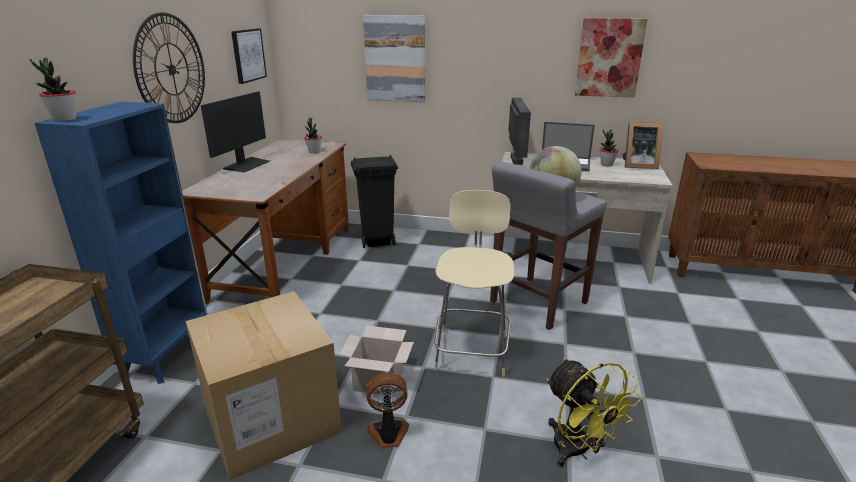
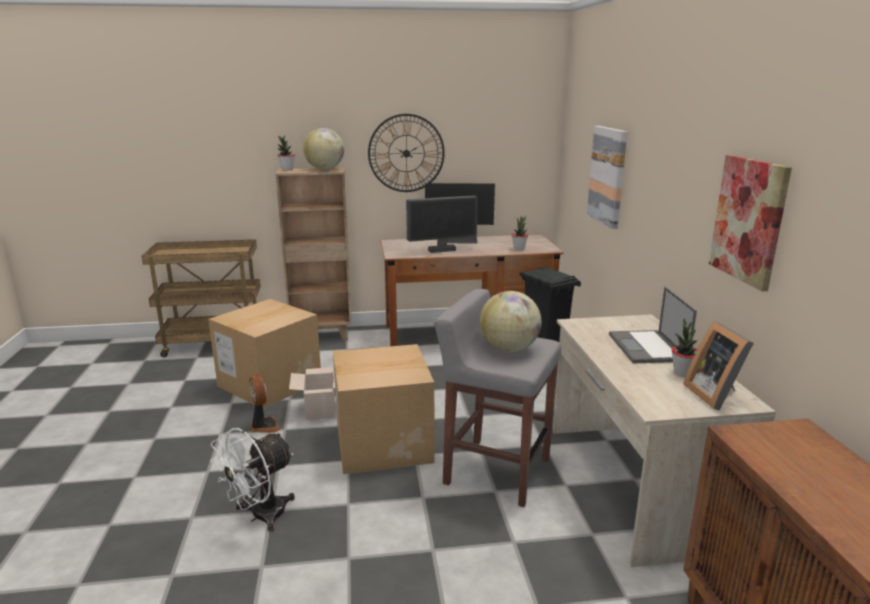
camera: 70 degrees right, 5 degrees down
blue bookcase [34,102,208,384] -> brown bookcase [276,168,352,341]
picture [231,28,267,84] -> none
beige chair [434,190,514,377] -> cardboard box [333,344,434,474]
monitor [509,98,531,165] -> monitor moved to [406,195,478,253]
yellow fan [547,358,642,467] -> white fan [211,428,295,532]
none -> globe [303,128,344,170]

